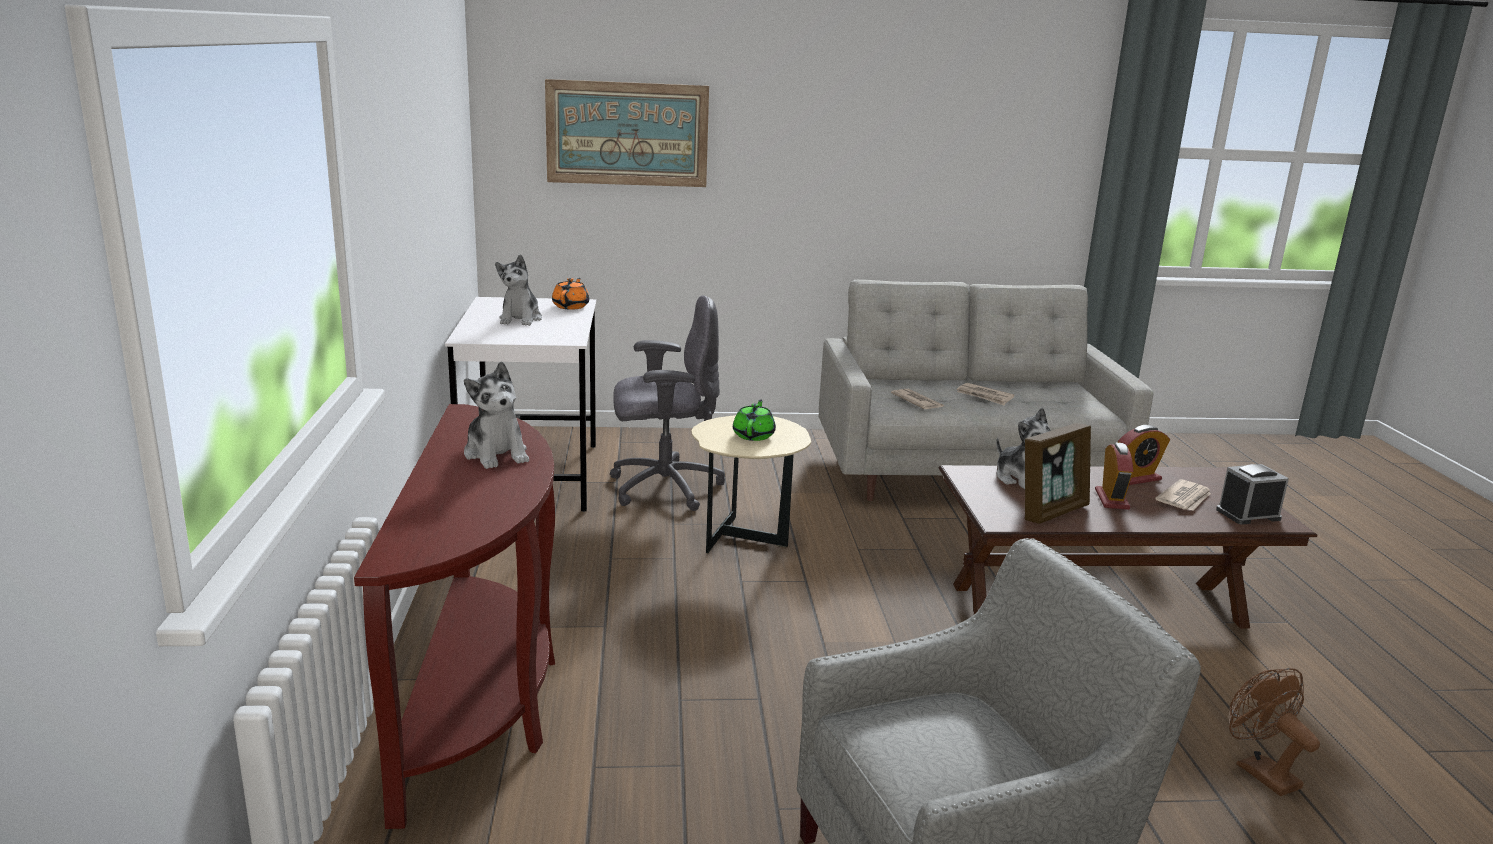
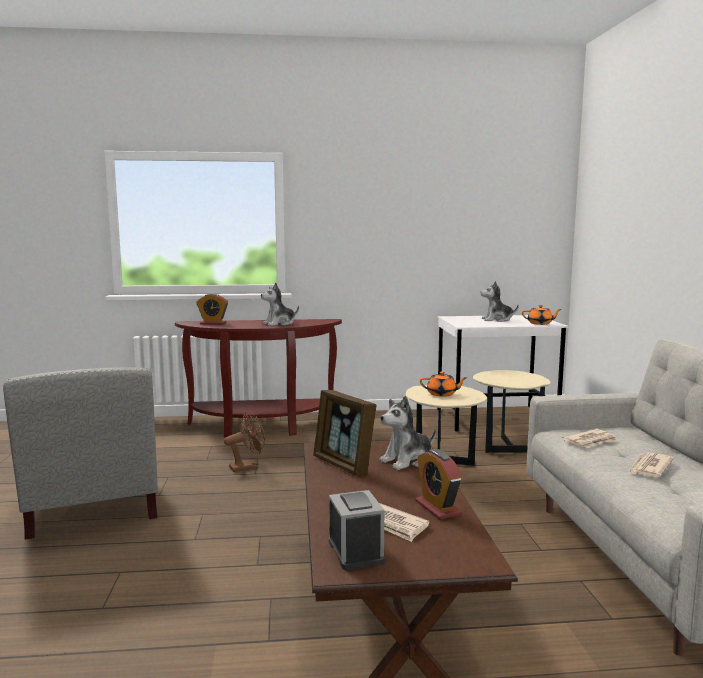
camera: 90 degrees right, 10 degrees down
picture [545,79,709,187] -> none
grey office chair [610,295,725,511] -> beige side table [473,370,550,453]
green teapot [733,399,776,441] -> orange teapot [420,372,467,397]
alarm clock [1095,442,1133,510] -> alarm clock moved to [196,293,228,325]
brown fan [1229,668,1320,796] -> brown fan moved to [224,412,265,472]

